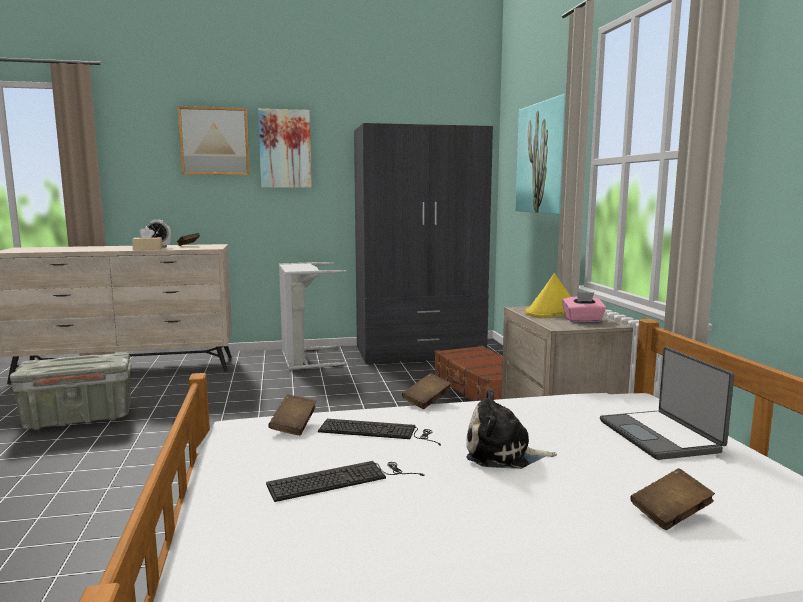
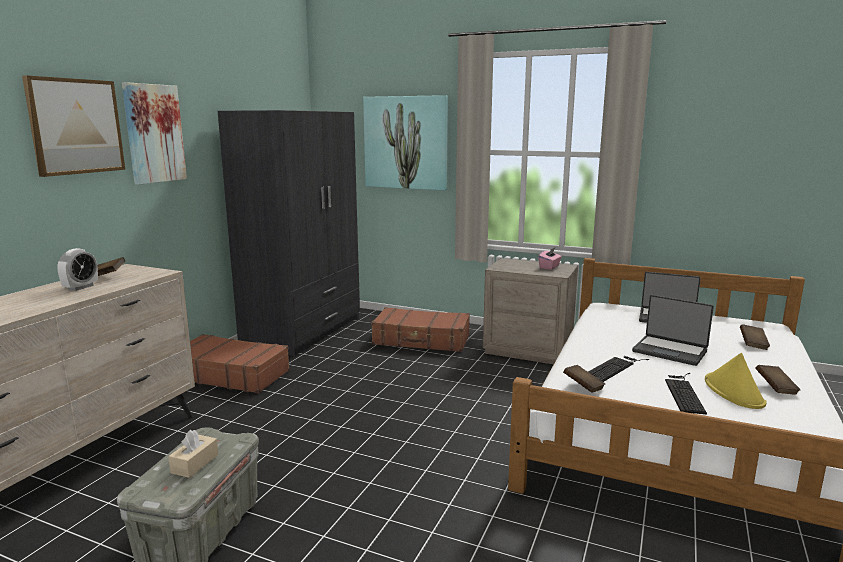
camera: 55 degrees left, 5 degrees up
beige tissue box [132,227,162,250] -> beige tissue box moved to [168,429,218,478]
grey laundry basket [279,262,348,370] -> brown suitcase [190,334,290,393]
brown book [402,373,451,409] -> brown book moved to [755,365,800,395]
plush toy [466,389,557,469] -> laptop [632,295,714,366]
yellow hat [525,273,571,318] -> yellow hat moved to [705,353,766,409]

